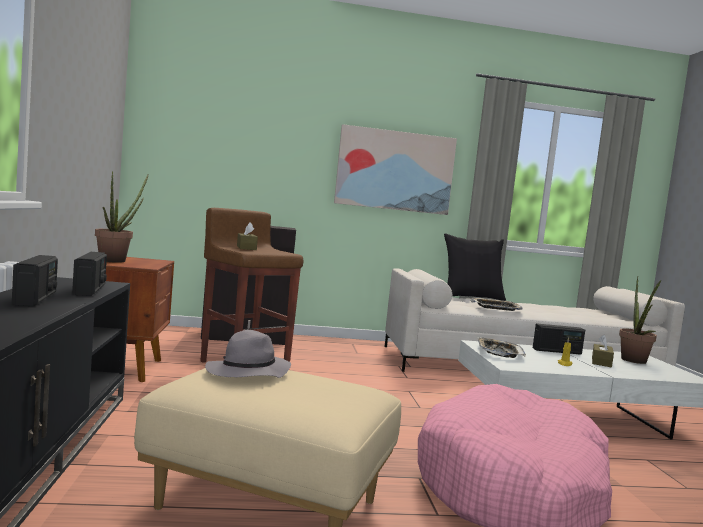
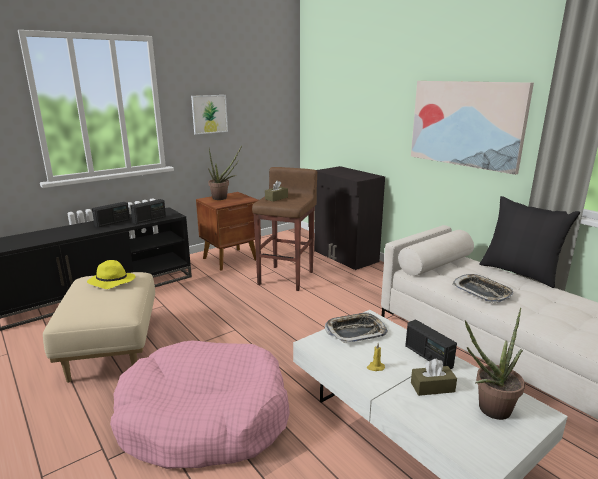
camera: 60 degrees right, 15 degrees up
grey hat [205,330,291,378] -> yellow hat [87,260,136,289]
none -> picture [191,95,228,135]

